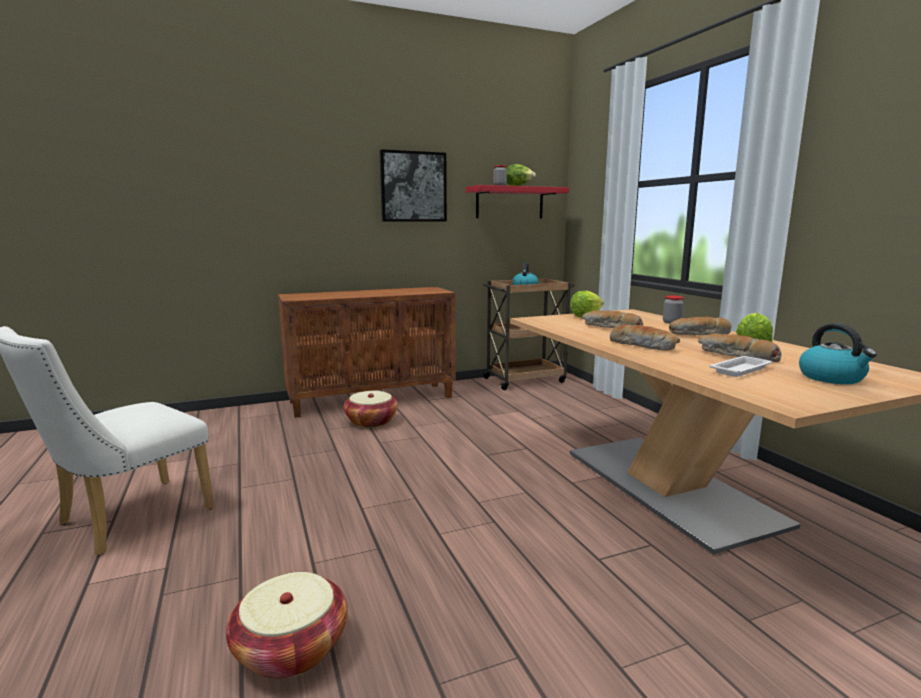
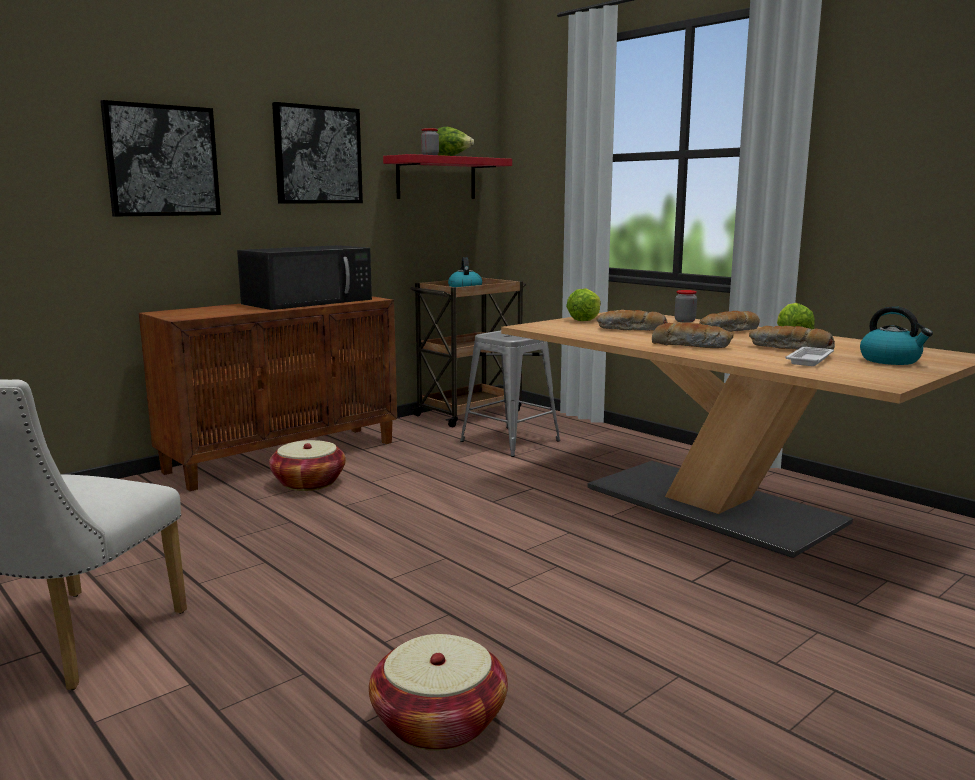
camera: 20 degrees left, 0 degrees up
none -> picture [100,100,221,216]
none -> black microwave [237,245,372,310]
none -> grey stool [460,330,560,457]

